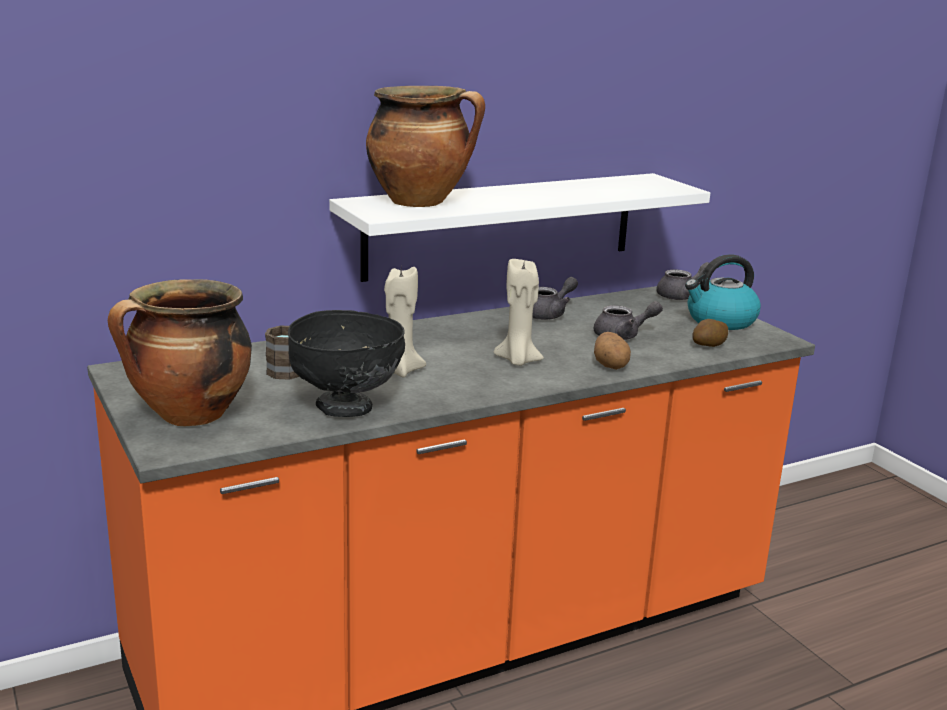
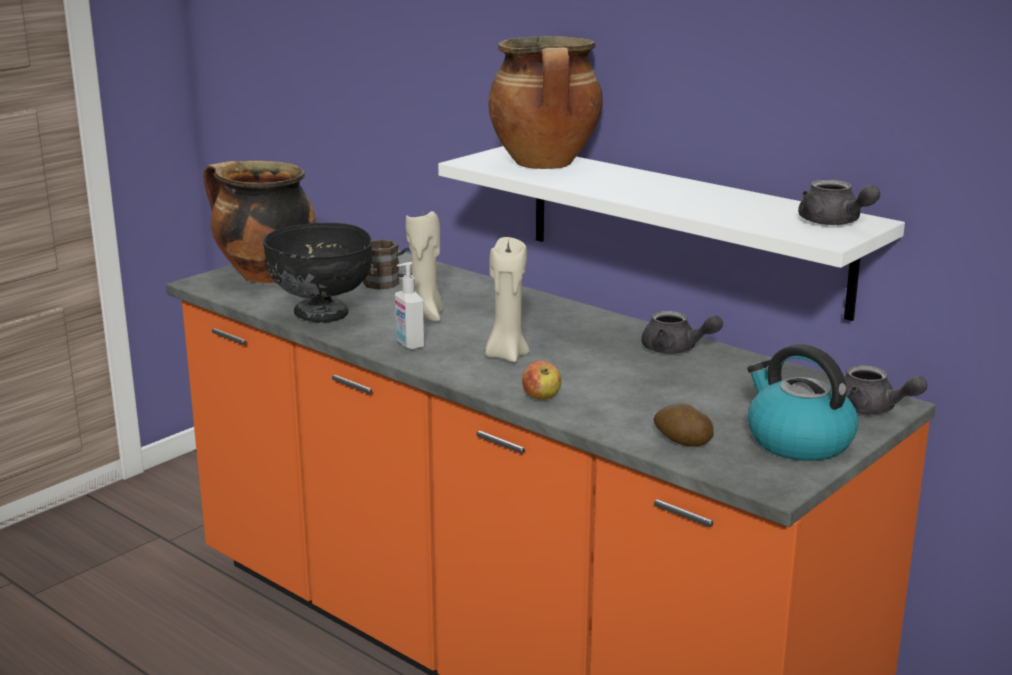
camera: 70 degrees right, 0 degrees up
grey teapot [594,301,663,340] -> grey teapot moved to [798,180,880,225]
potato [594,332,631,370] -> apple [522,361,561,400]
none -> soap dispenser [395,262,424,350]

